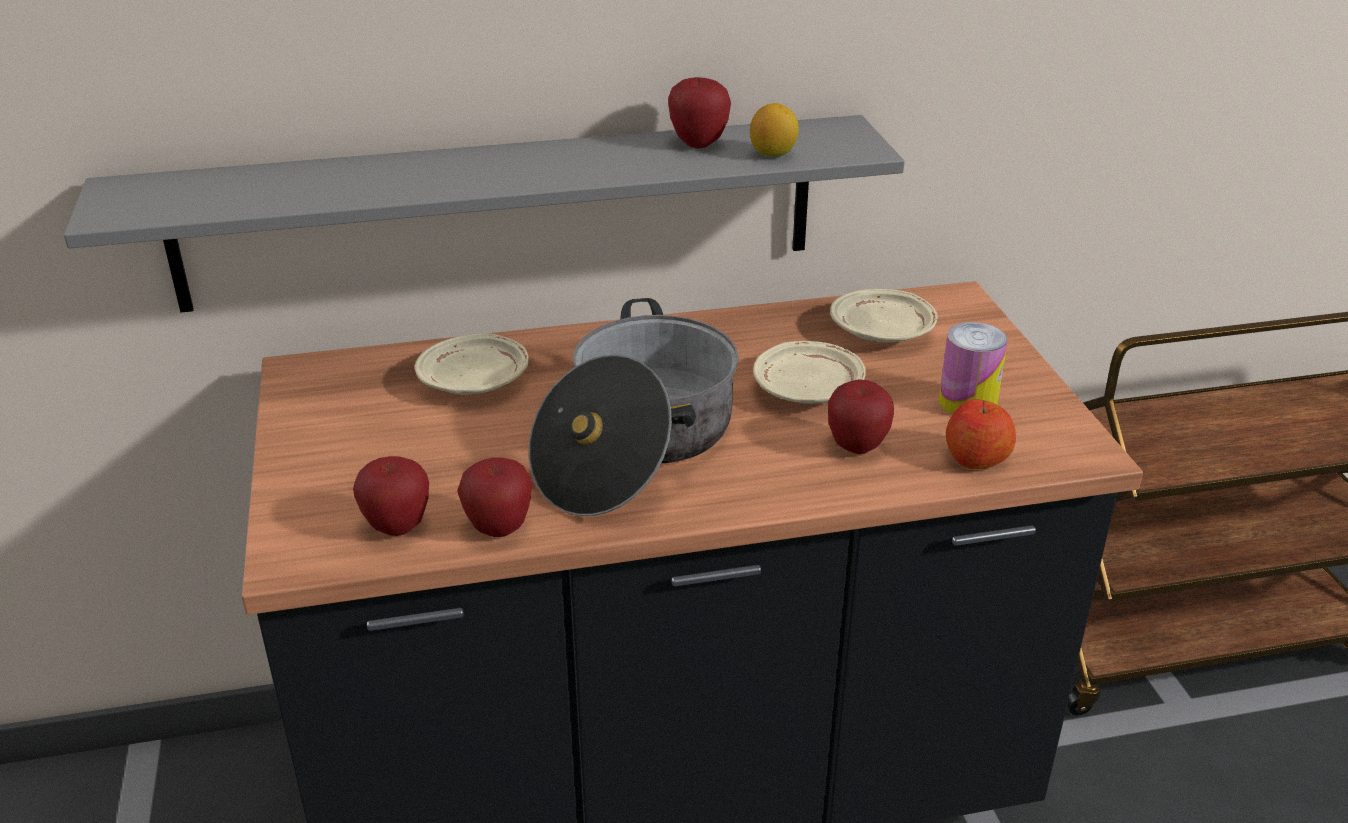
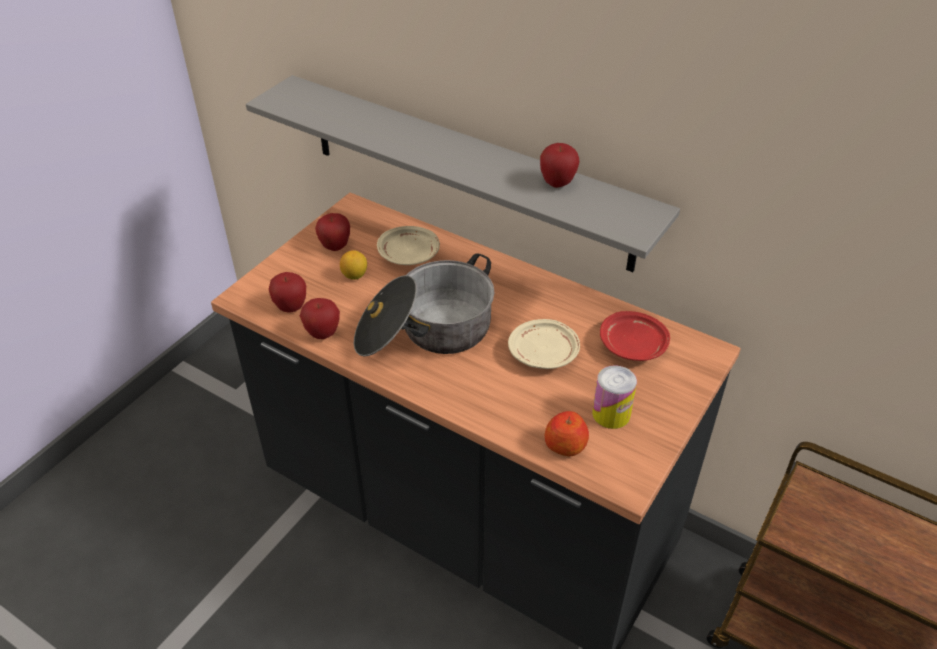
camera: 45 degrees right, 10 degrees up
lemon [750,103,799,157] -> lemon moved to [340,250,367,280]
apple [828,379,894,454] -> apple moved to [315,213,350,251]
beige plate [830,289,938,343] -> red plate [600,311,670,361]

